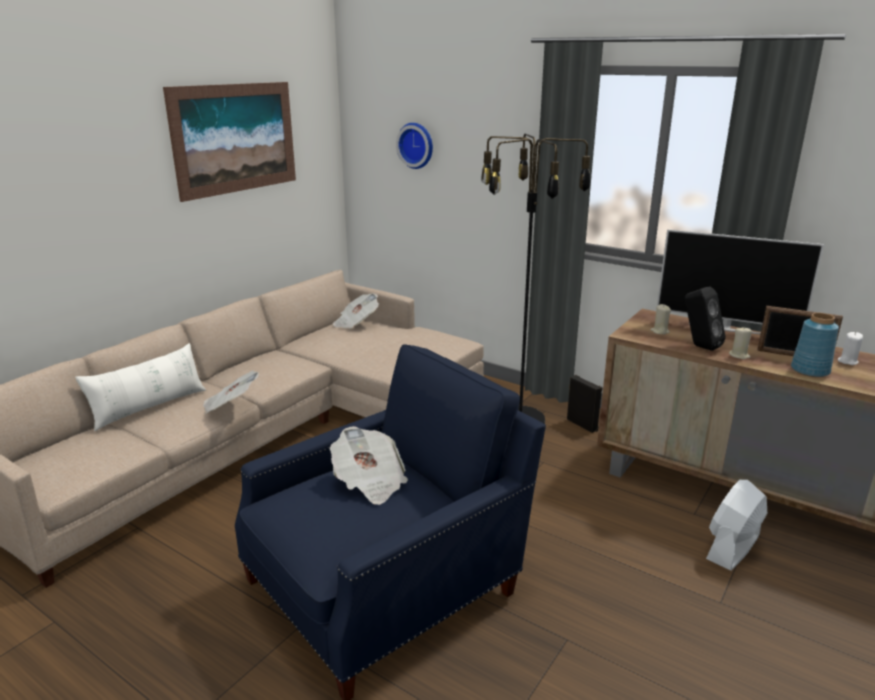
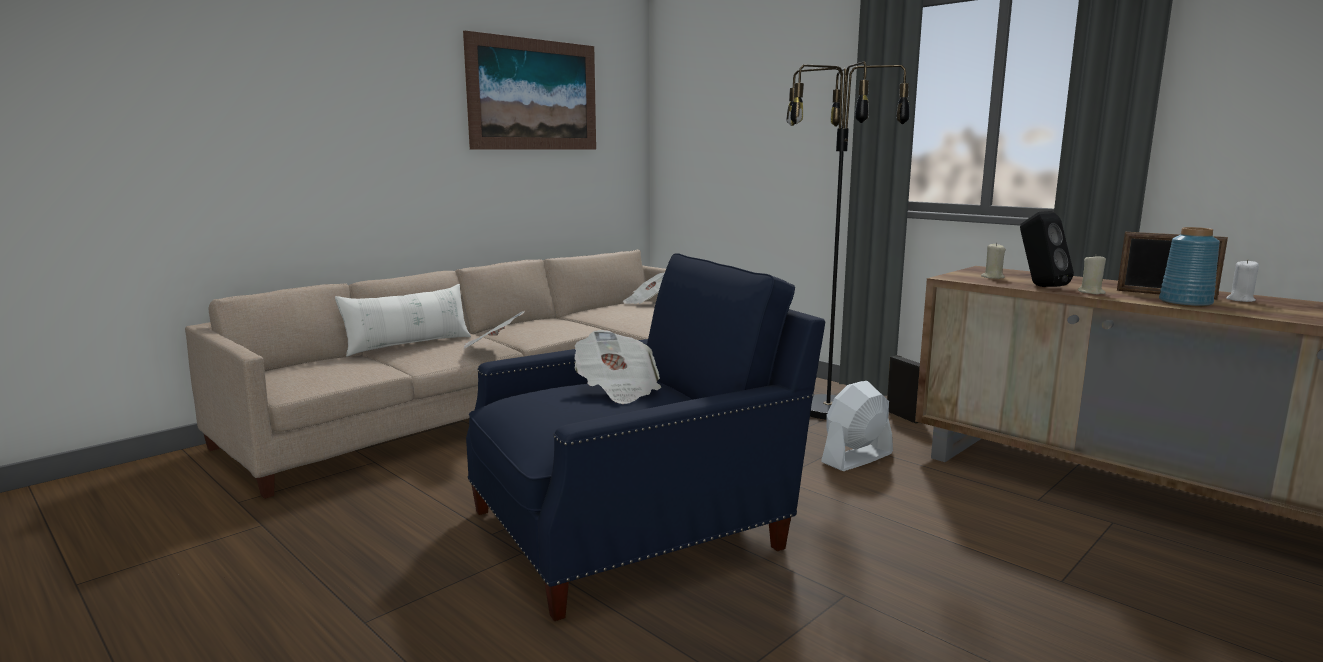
camera: 10 degrees right, 10 degrees down
wall clock [396,123,433,169] -> none
television [657,229,824,334] -> none
white fan [706,480,767,571] -> white fan moved to [821,381,893,471]

